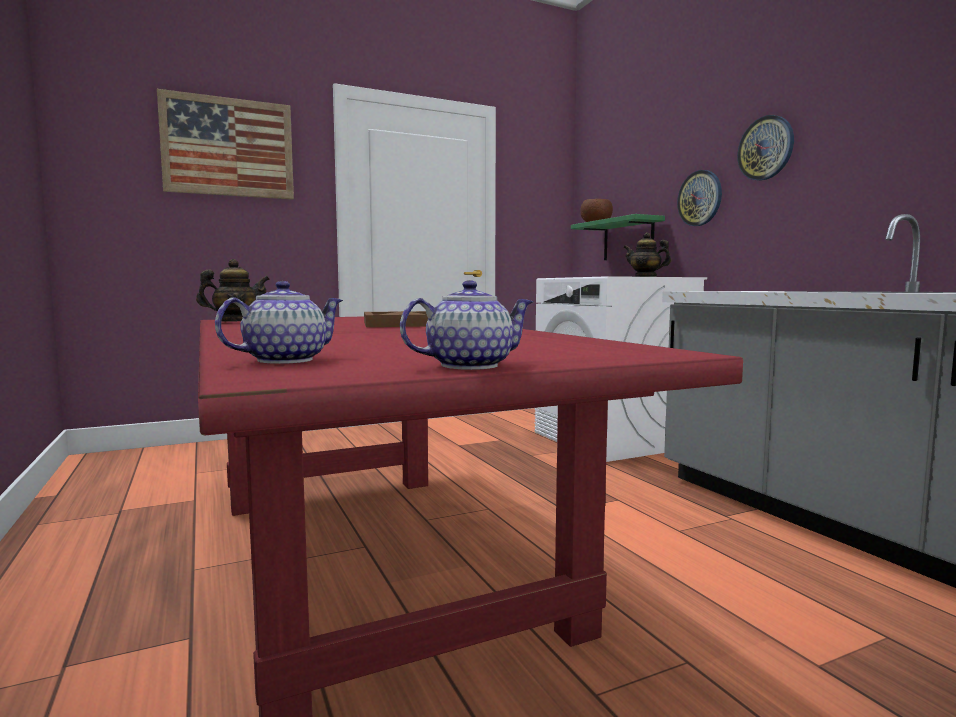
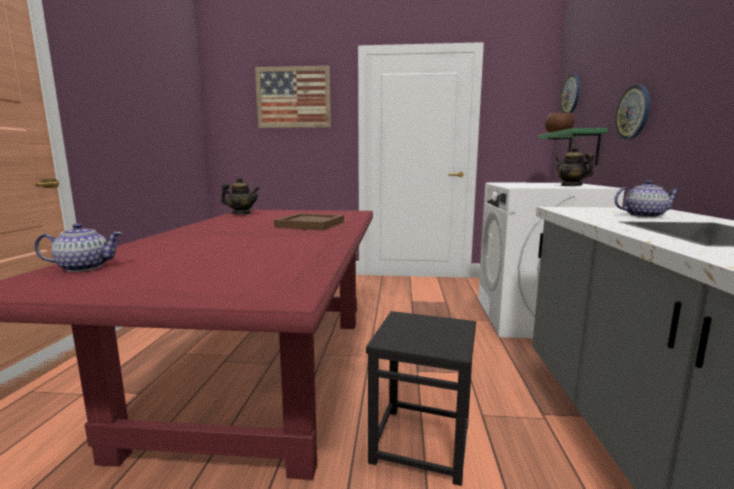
camera: 30 degrees right, 5 degrees up
teapot [400,280,533,370] -> teapot moved to [614,180,681,218]
wall clock [737,115,794,181] -> wall clock moved to [561,74,580,113]
none -> black stool [366,311,476,486]

